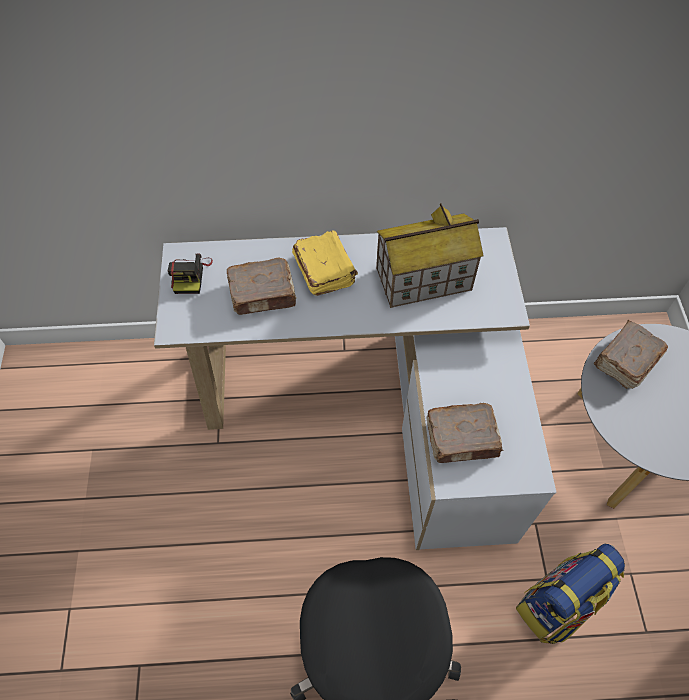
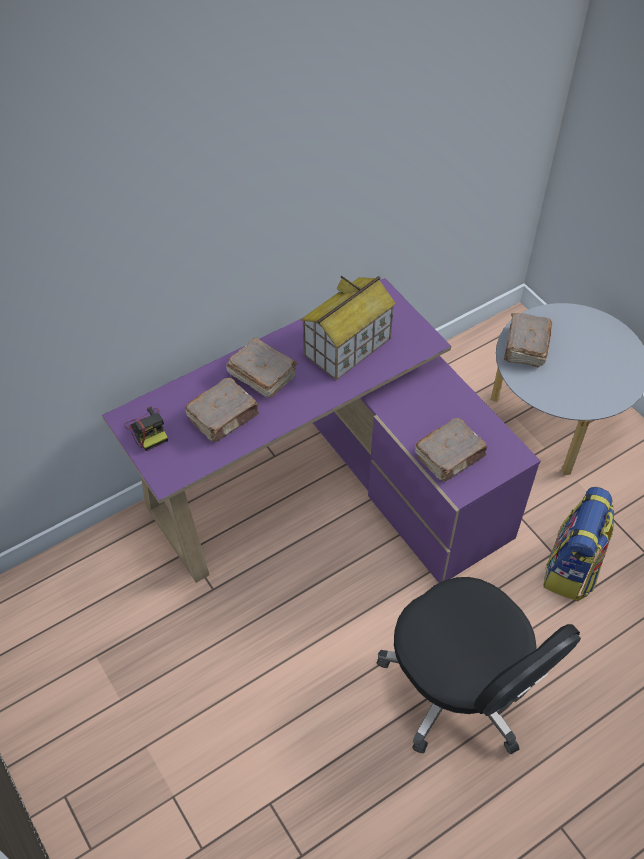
camera: 30 degrees left, 5 degrees down
white desk [154,227,556,550] -> purple desk [102,278,541,583]
yellow book [292,231,358,296] -> brown book [226,337,297,398]

